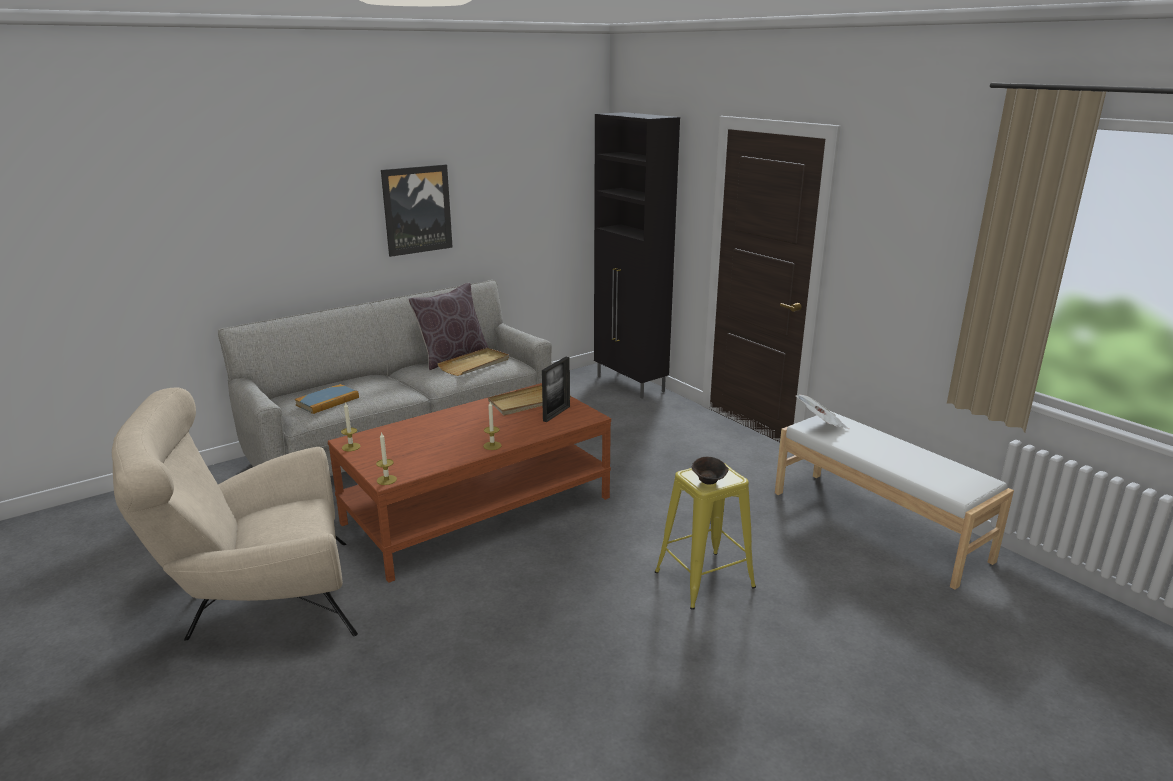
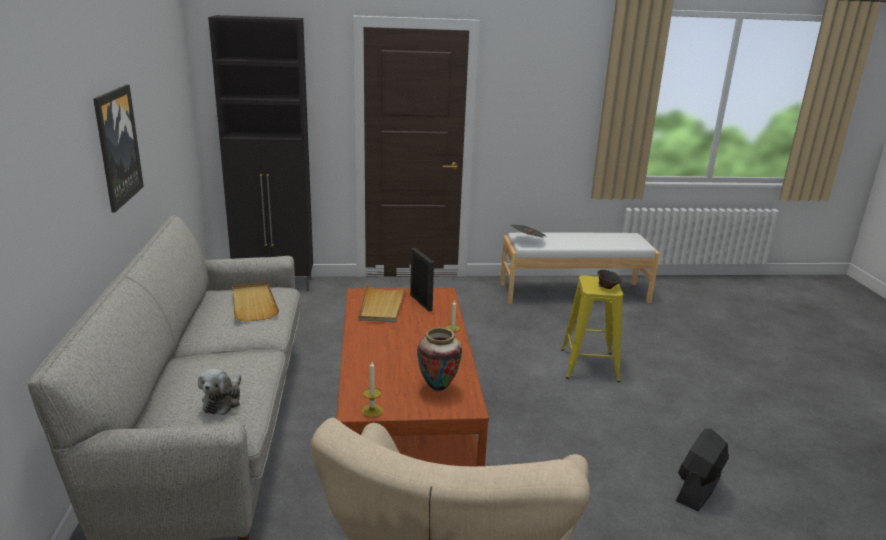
camera: 60 degrees left, 0 degrees up
book [295,384,359,414] -> plush toy [198,369,241,415]
candle [376,432,397,485] -> none
brown pillow [408,283,489,370] -> none
none -> vase [417,328,462,392]
none -> black fan [676,429,729,511]

